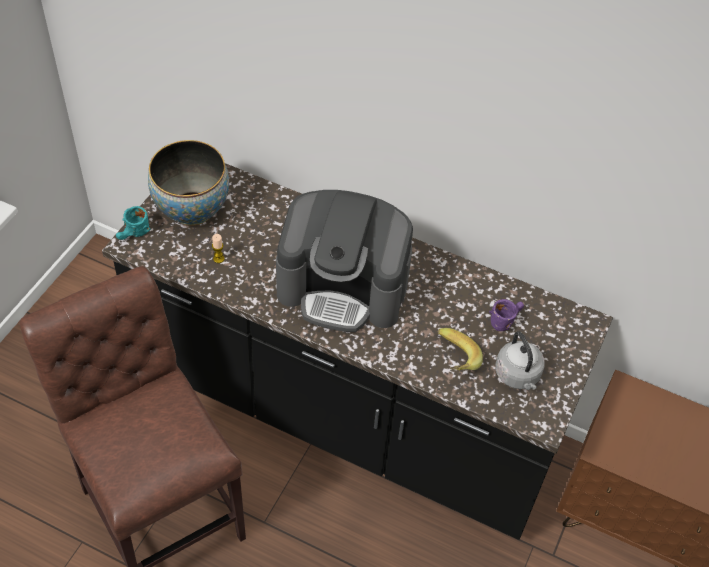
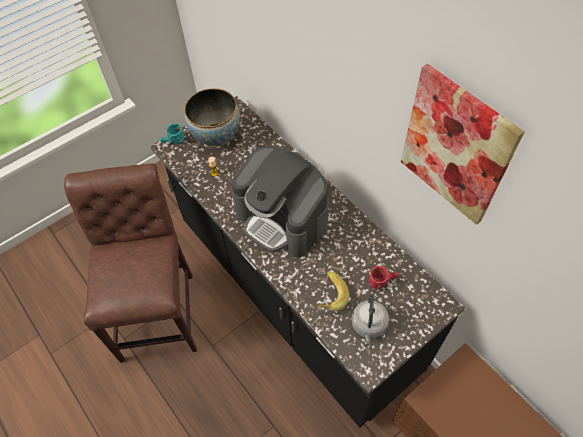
camera: 30 degrees right, 5 degrees up
purple mug [489,299,524,331] -> red mug [369,266,398,290]
none -> picture [401,64,525,225]

